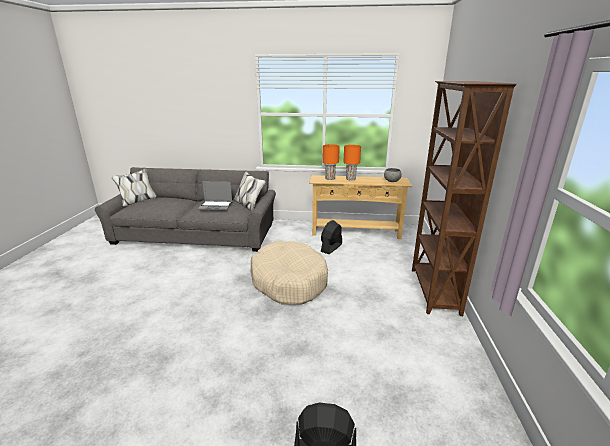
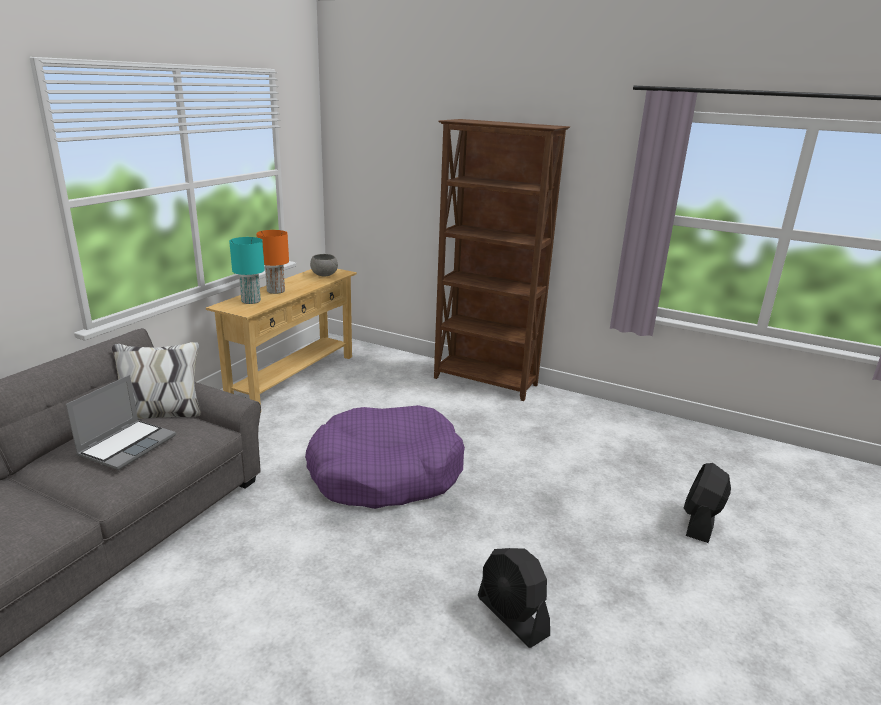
camera: 70 degrees left, 0 degrees up
beige dog bed [251,241,328,304] -> purple dog bed [305,405,465,509]
black fan [320,220,342,254] -> black fan moved to [478,548,550,648]
orange table lamp [322,144,340,180] -> turquoise table lamp [229,237,265,304]

